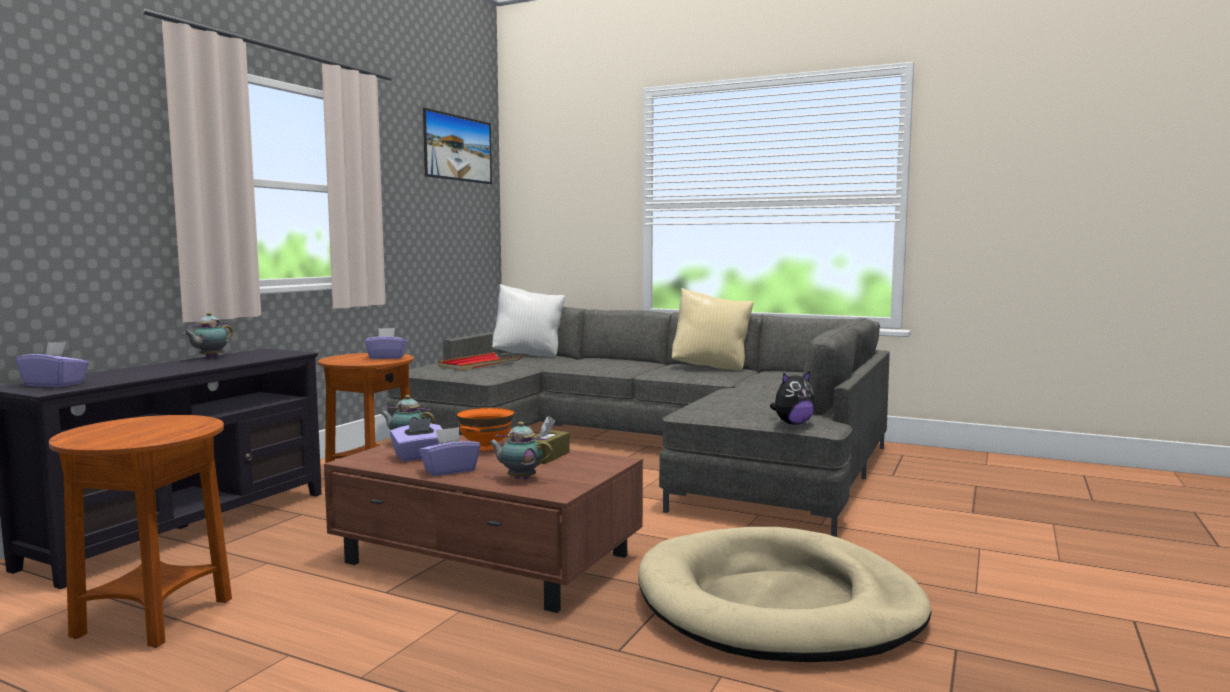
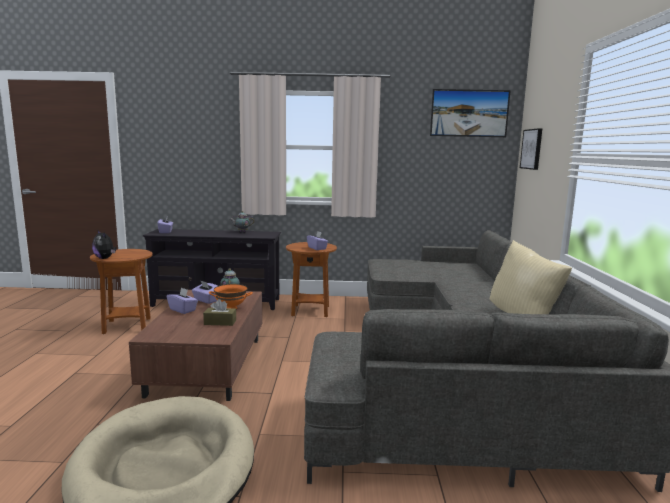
camera: 65 degrees right, 5 degrees up
red tray [438,352,521,371] -> none
teapot [488,422,553,480] -> none
white pillow [492,284,565,357] -> none
plush toy [770,371,816,424] -> plush toy moved to [92,231,117,259]
none -> picture [520,128,542,170]

